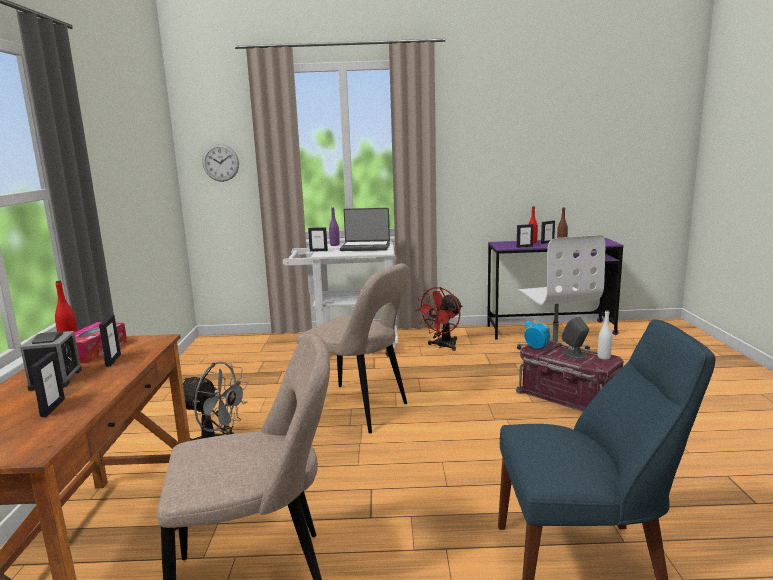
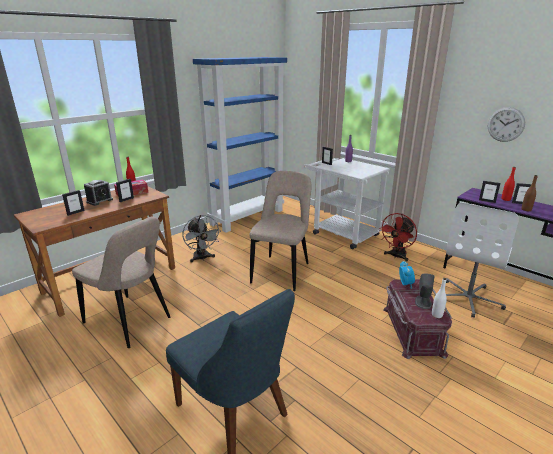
camera: 45 degrees right, 10 degrees up
wall clock [202,144,239,182] -> wall clock moved to [488,107,525,142]
beige chair [296,263,409,433] -> beige chair turned 150 degrees counterclockwise [249,171,312,291]
laptop [340,208,390,251] -> none
red fan [415,287,462,351] -> red fan turned 45 degrees counterclockwise [378,213,417,262]
none -> blue bookcase [193,57,287,233]

